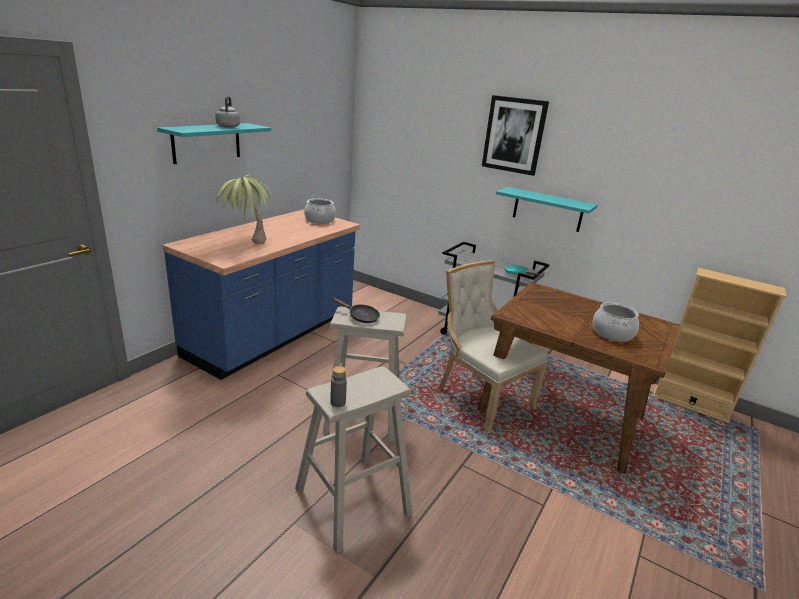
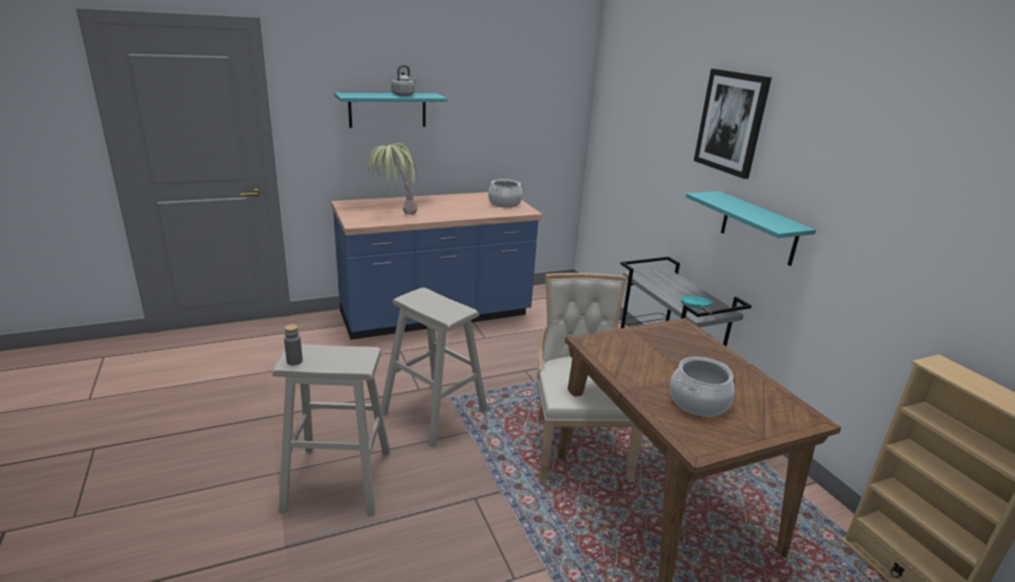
camera: 35 degrees right, 0 degrees up
black frying pan [332,298,380,323] -> none

